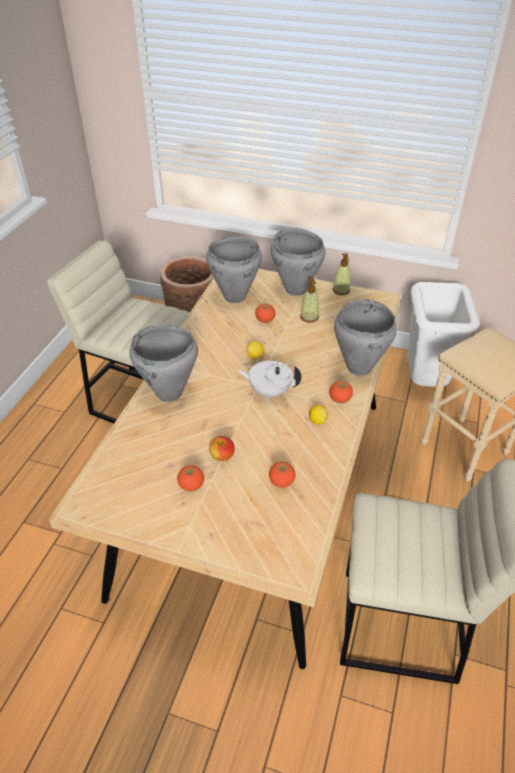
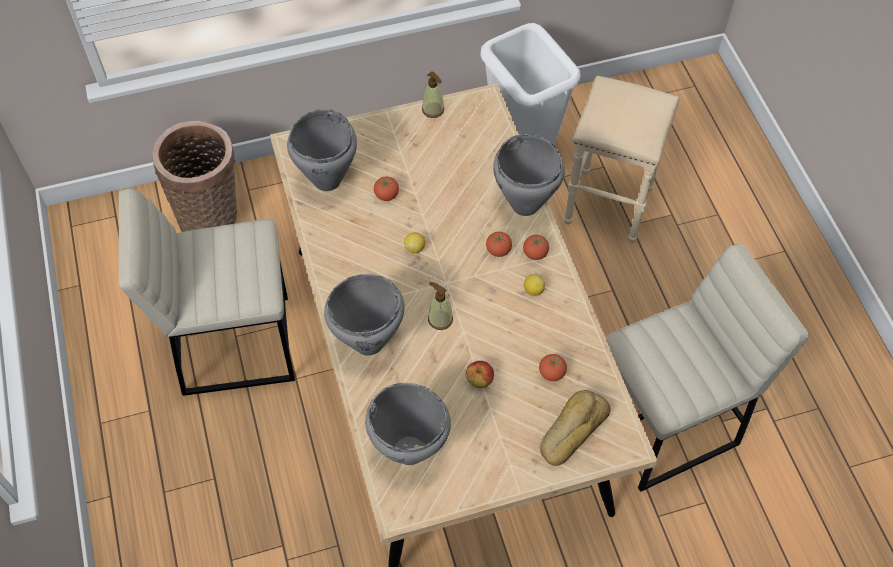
camera: 35 degrees left, 15 degrees up
tomato [177,465,204,491] -> tomato moved to [486,232,512,257]
white teapot [237,361,301,399] -> none
grey cooking pot [271,228,325,296] -> grey cooking pot moved to [365,383,451,465]
soap dispenser [300,276,319,323] -> soap dispenser moved to [428,282,453,330]
none -> bread [540,390,610,466]

